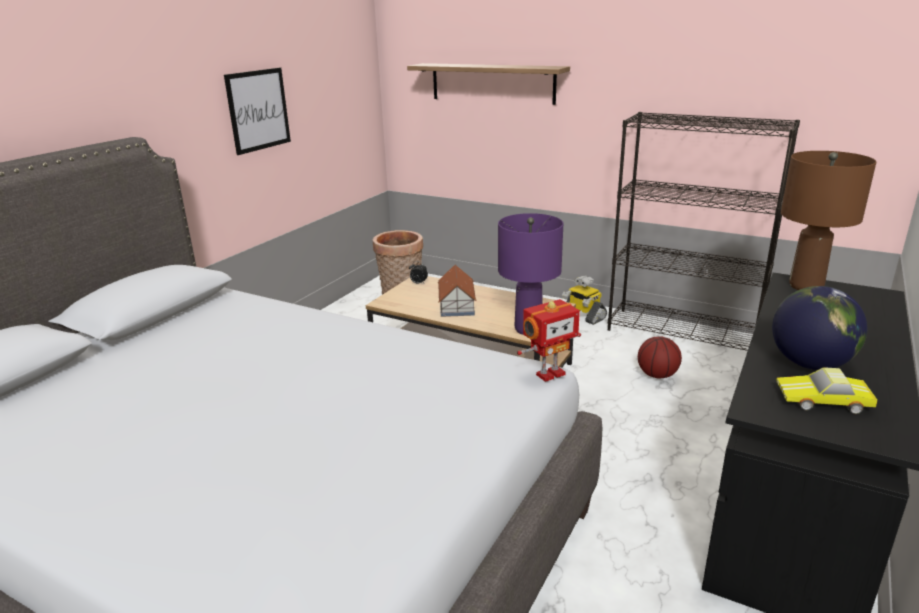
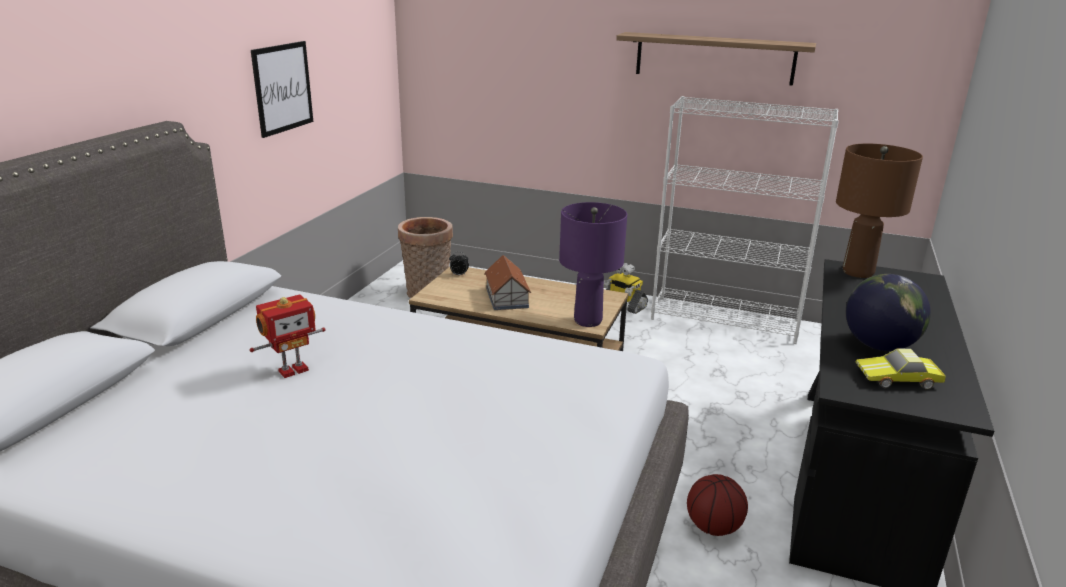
camera: 10 degrees left, 0 degrees up
shelf [407,63,570,105] -> shelf moved to [616,32,816,86]
toy robot [517,299,581,382] -> toy robot moved to [249,294,325,378]
black bookcase [608,112,800,351] -> white bookcase [651,96,839,344]
basketball [638,336,682,379] -> basketball moved to [687,474,748,536]

